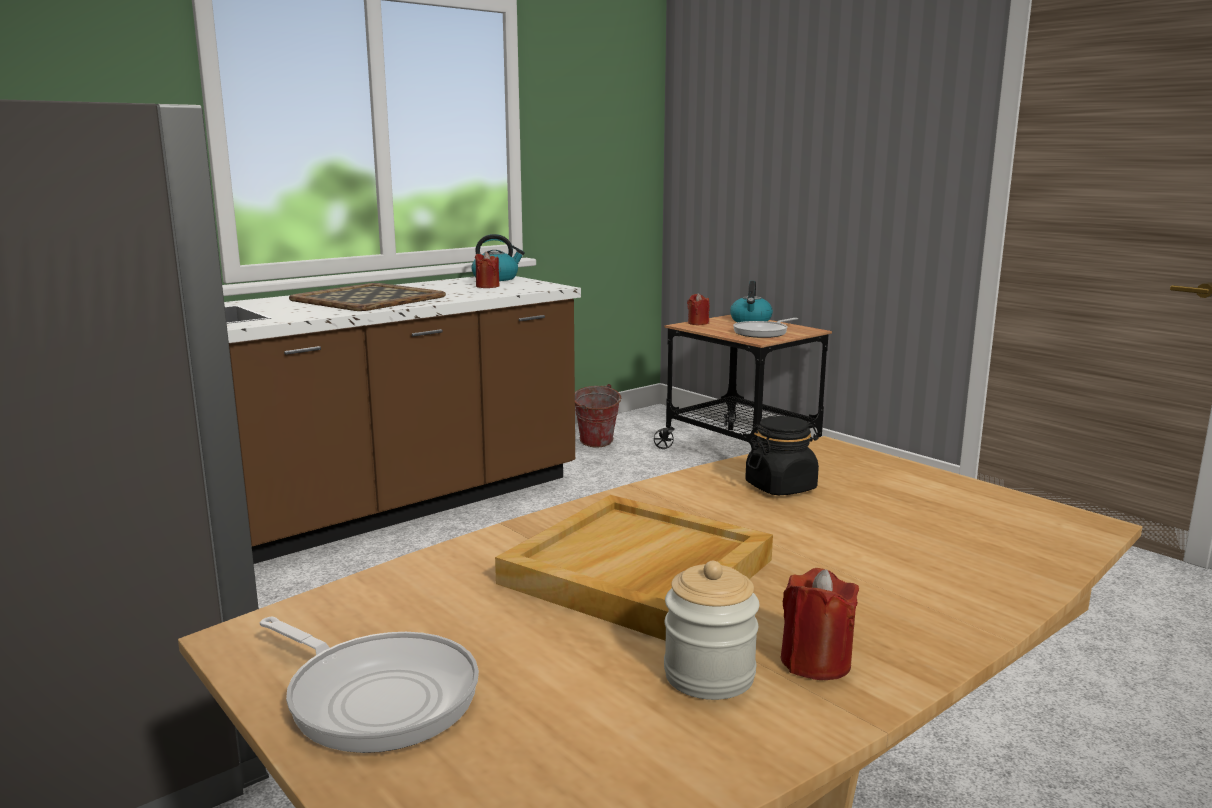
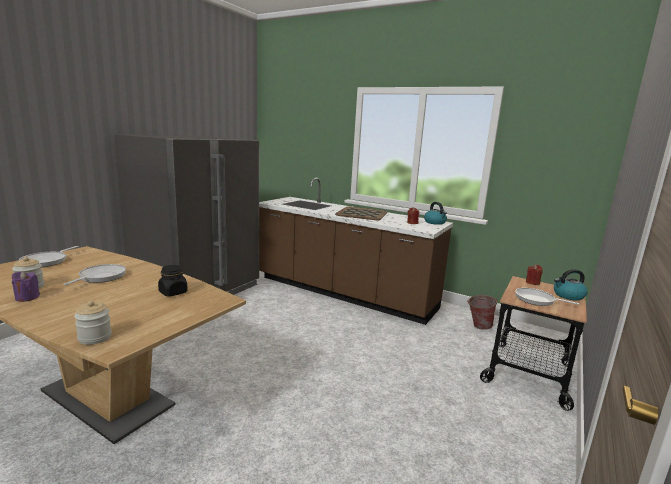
camera: 70 degrees right, 0 degrees up
beige tray [495,495,773,641] -> frying pan [63,264,126,285]
red candle [780,568,859,680] -> purple candle [12,271,40,302]
none -> jar [74,300,112,345]

